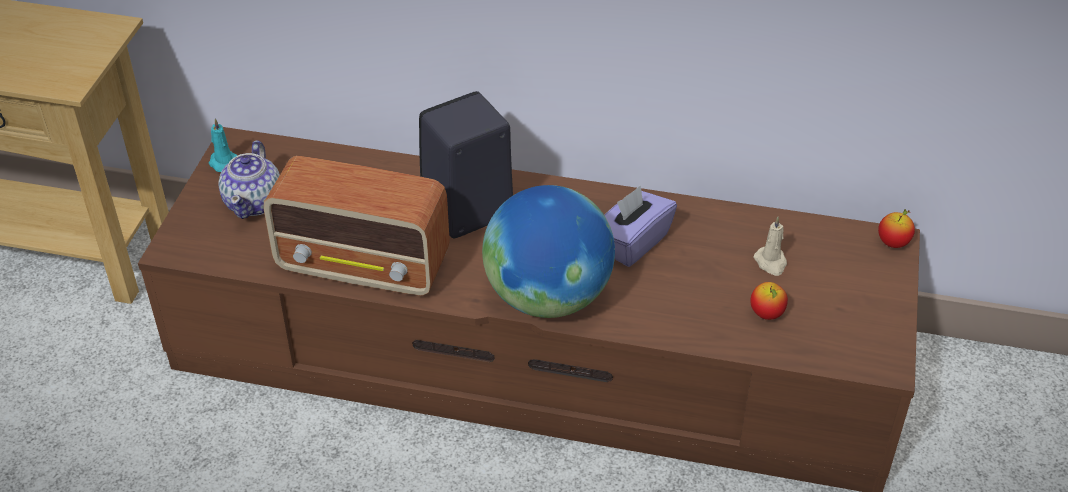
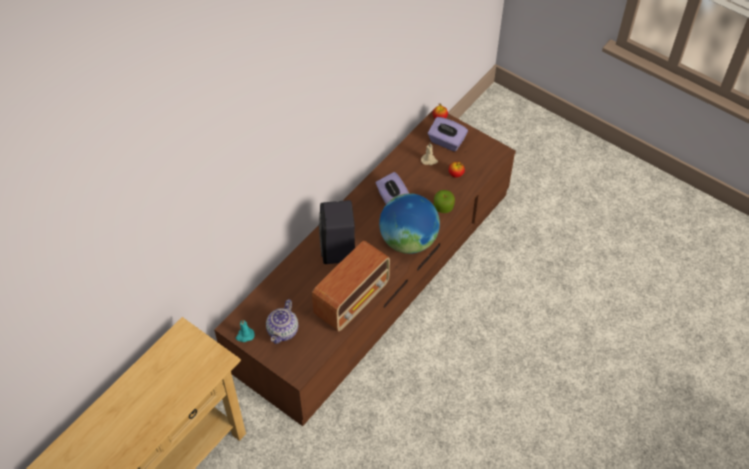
camera: 65 degrees left, 10 degrees up
teapot [218,140,280,219] -> teapot turned 75 degrees clockwise [266,299,298,344]
none -> purple tissue box [428,117,468,152]
none -> apple [434,190,455,213]

